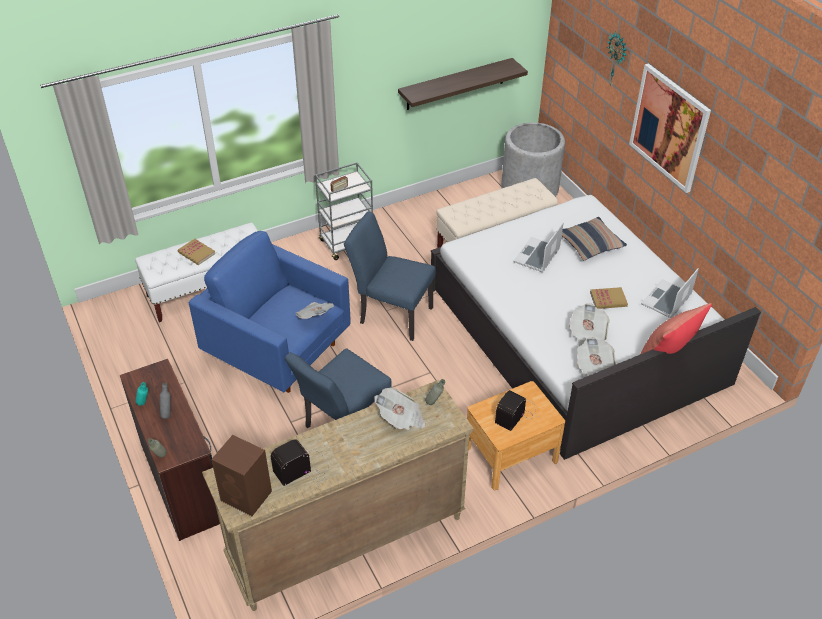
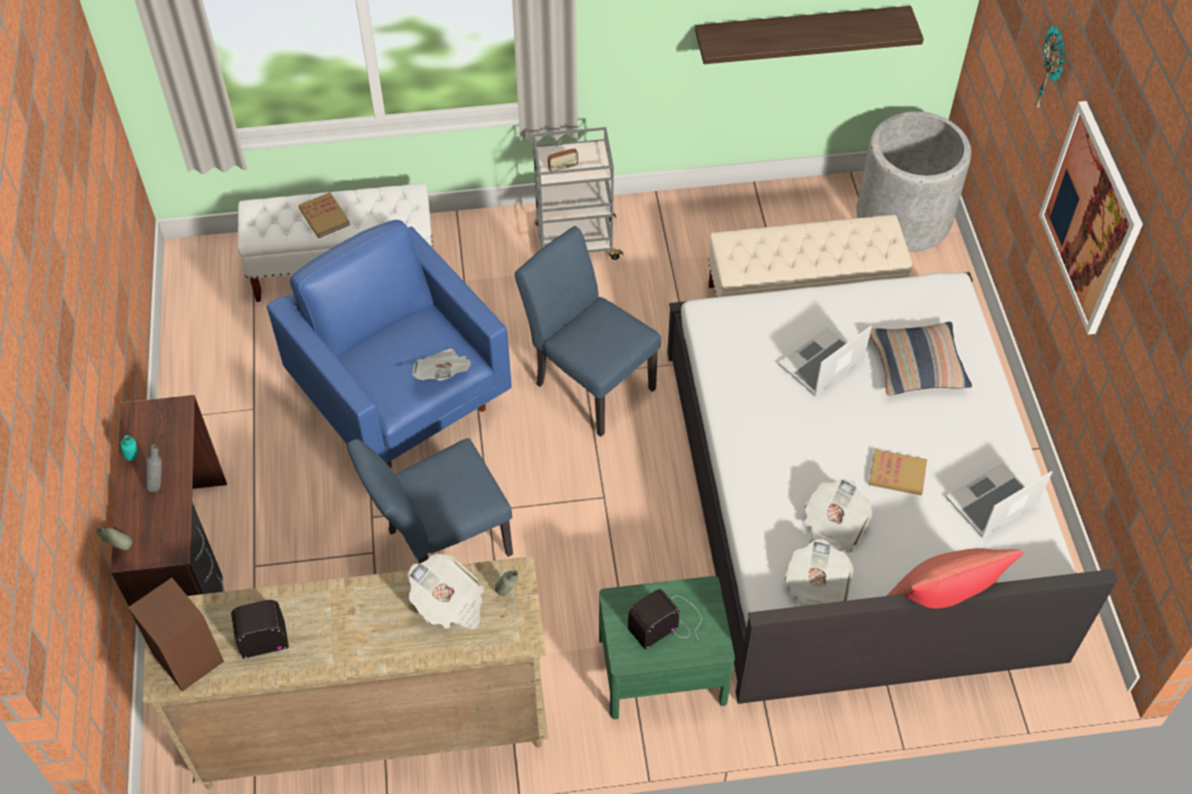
camera: 20 degrees right, 10 degrees up
brown nightstand [467,381,565,490] -> green nightstand [599,576,735,719]

